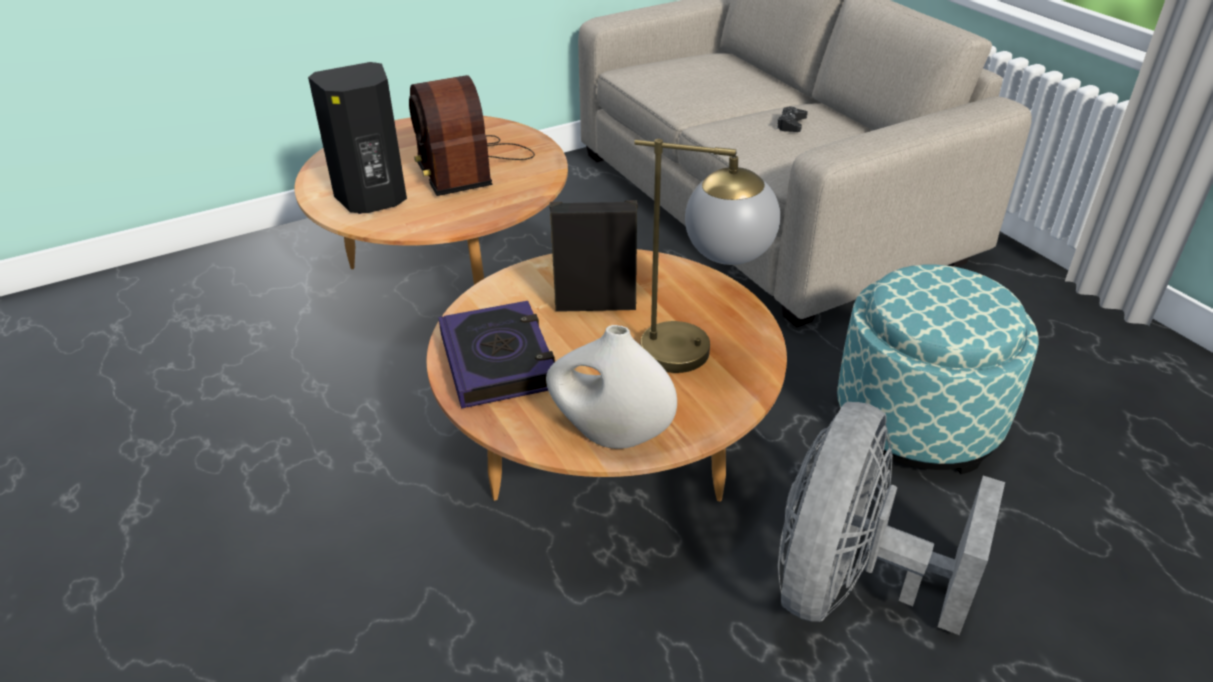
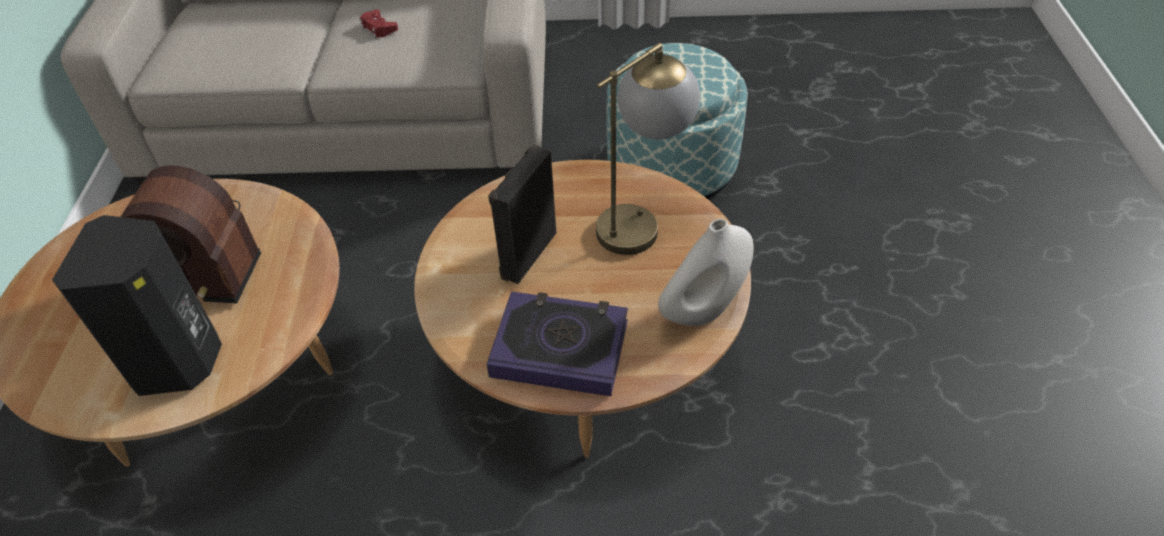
camera: 60 degrees left, 10 degrees up
black game controller [776,107,808,132] -> red game controller [360,10,398,38]
grey fan [778,402,1005,635] -> none

